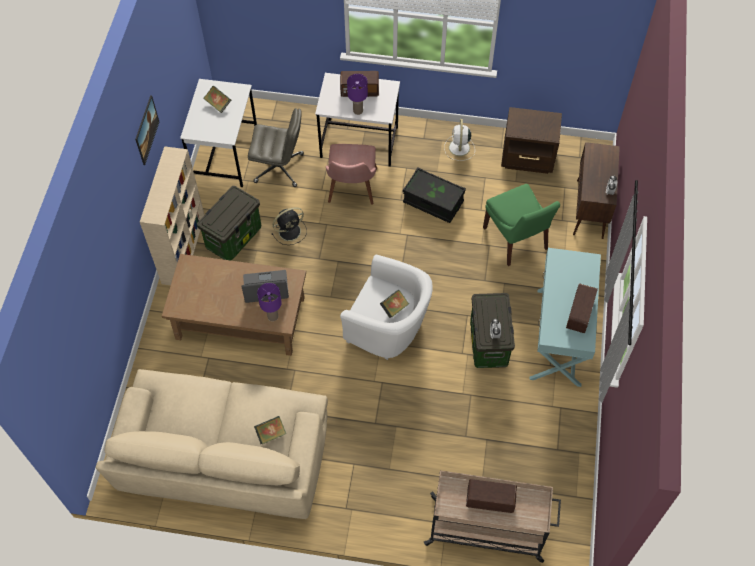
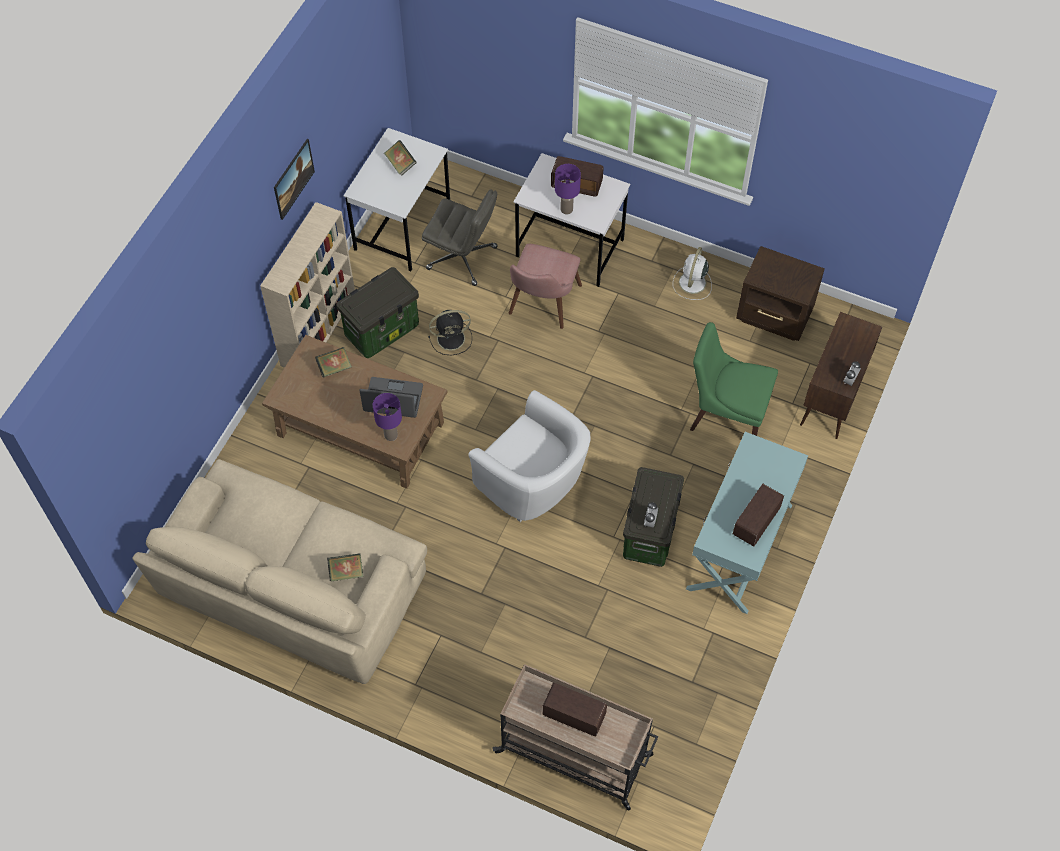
camera: 15 degrees right, 0 degrees up
book [380,290,409,318] -> book moved to [315,347,352,377]
black storage box [403,167,466,223] -> none
green chair [483,184,560,266] -> green chair turned 120 degrees clockwise [690,322,778,436]

